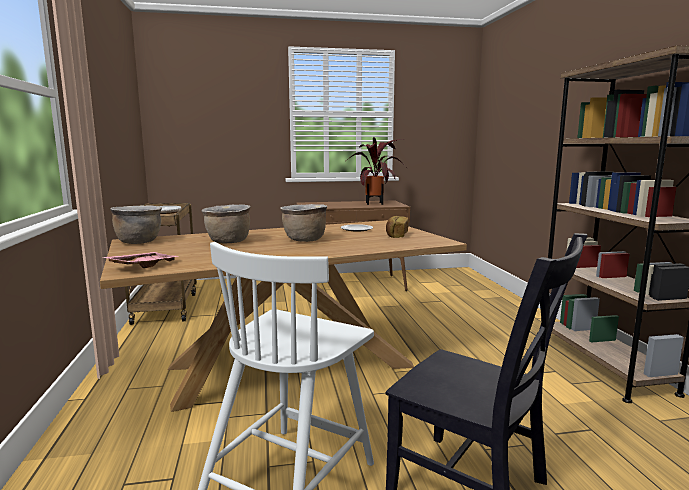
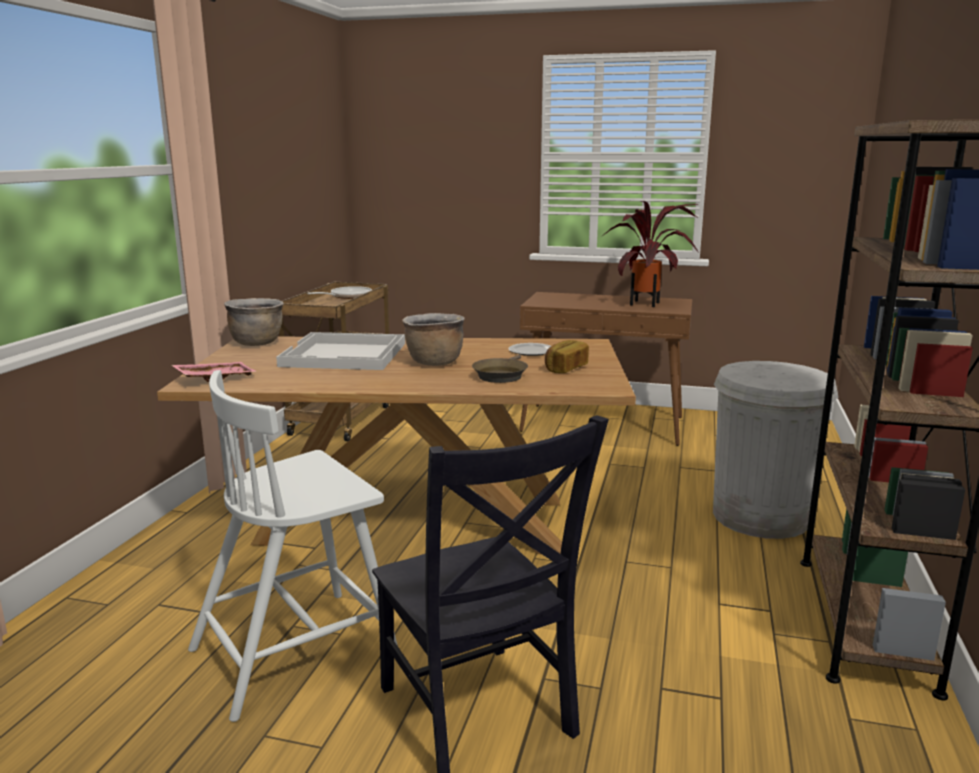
camera: 25 degrees right, 5 degrees up
brown cooking pot [202,204,250,243] -> white tray [276,332,405,370]
none -> brown frying pan [472,354,528,383]
none -> white trash can [713,361,838,539]

